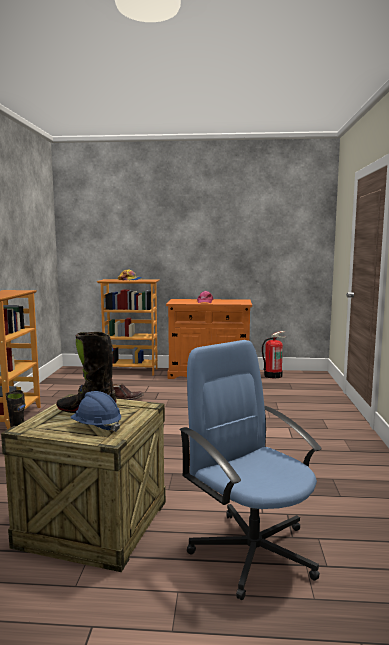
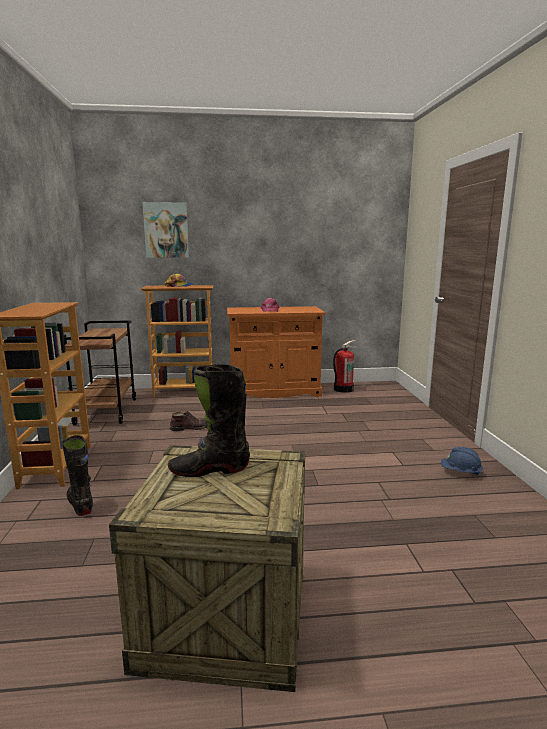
camera: 10 degrees left, 5 degrees up
blue hard hat [71,391,121,432] -> blue hard hat moved to [441,447,483,476]
blue office chair [179,340,321,600] -> none
none -> brown cart [64,320,136,425]
none -> picture [142,202,189,258]

